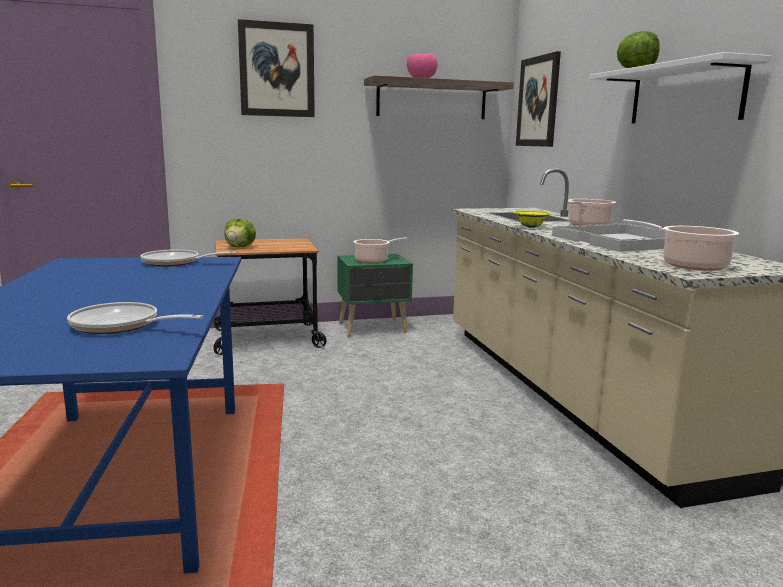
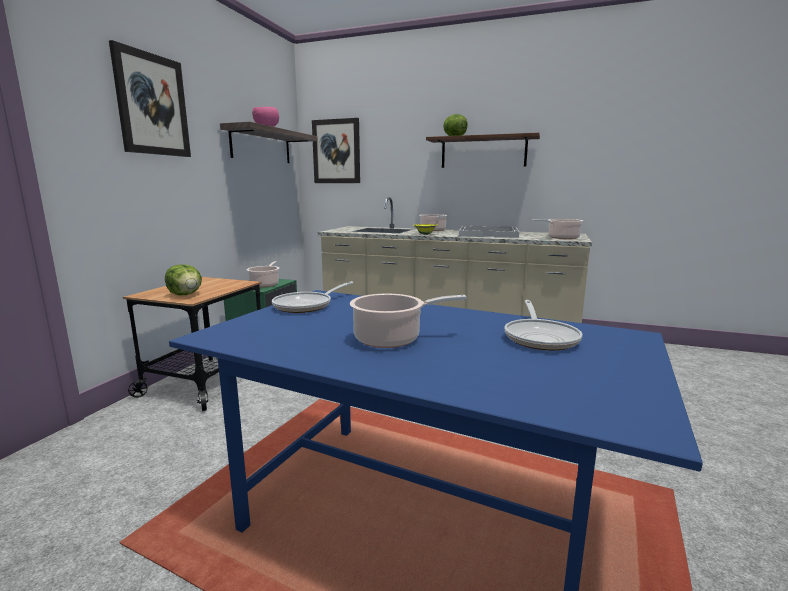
camera: 55 degrees left, 0 degrees up
frying pan [67,302,204,334] -> frying pan turned 45 degrees counterclockwise [505,300,582,350]
white shelf [589,52,771,123] -> brown shelf [426,133,540,168]
none -> cooking pot [350,294,467,348]

